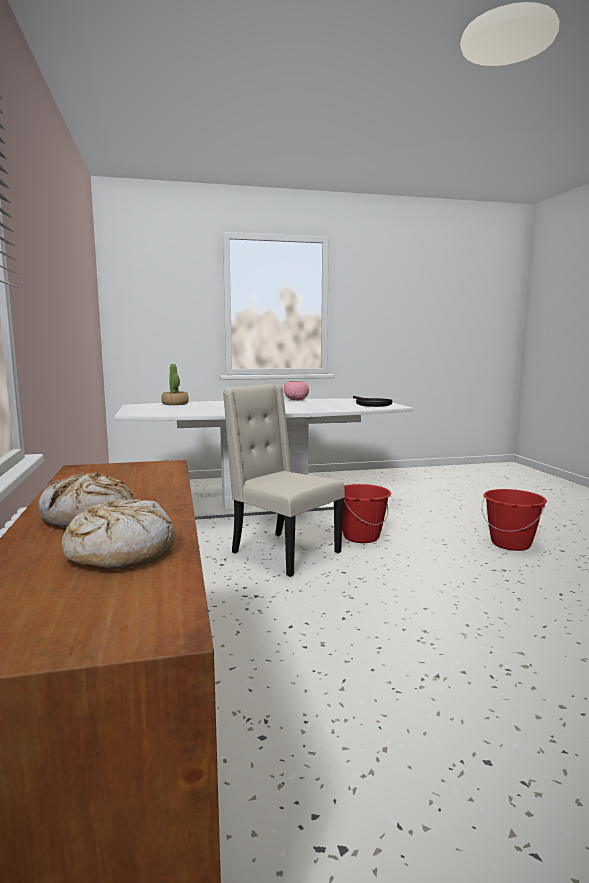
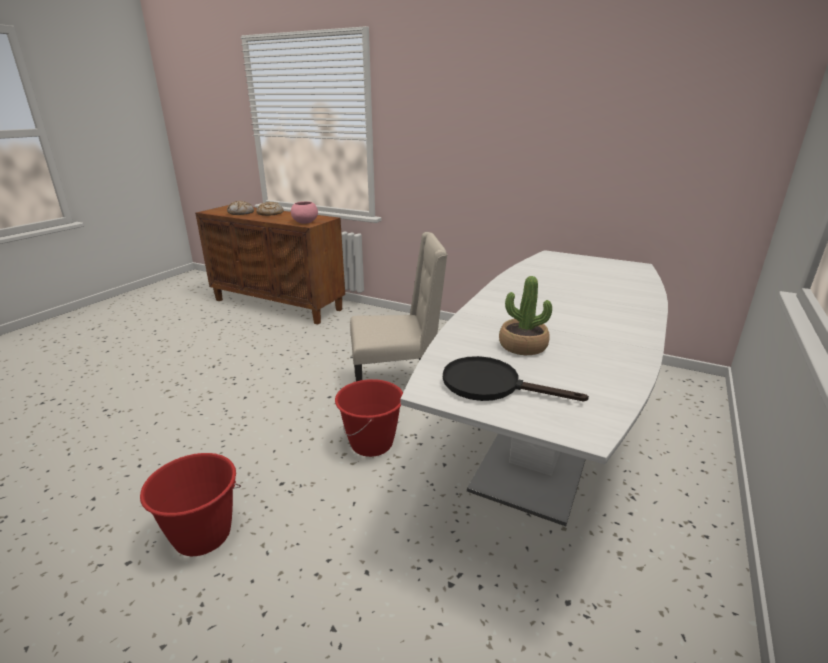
camera: 130 degrees right, 15 degrees up
potted plant [161,364,189,405] -> potted plant moved to [499,276,552,355]
pink bowl [284,381,309,400] -> pink bowl moved to [291,201,318,224]

